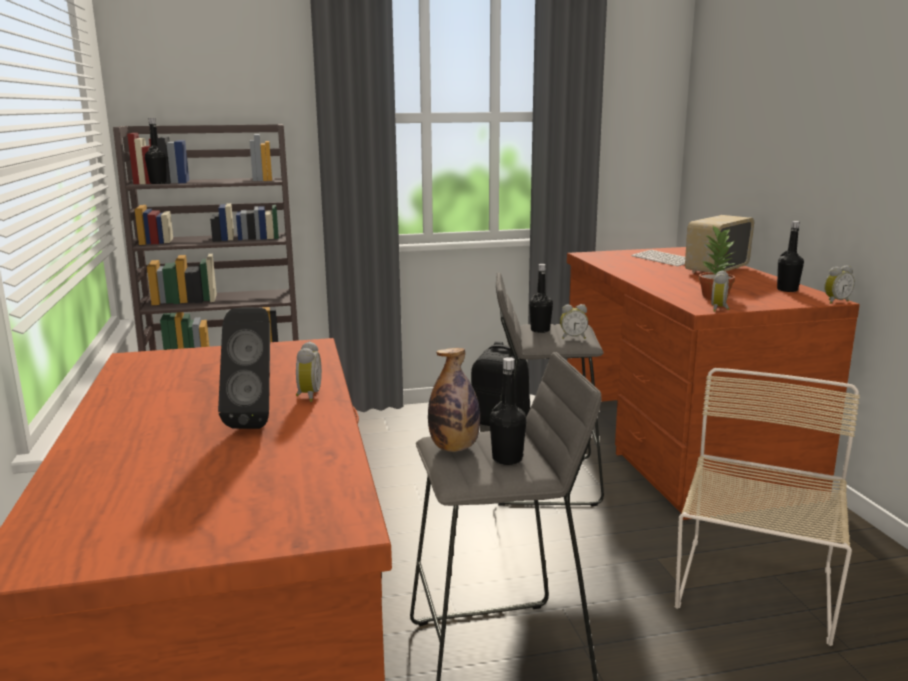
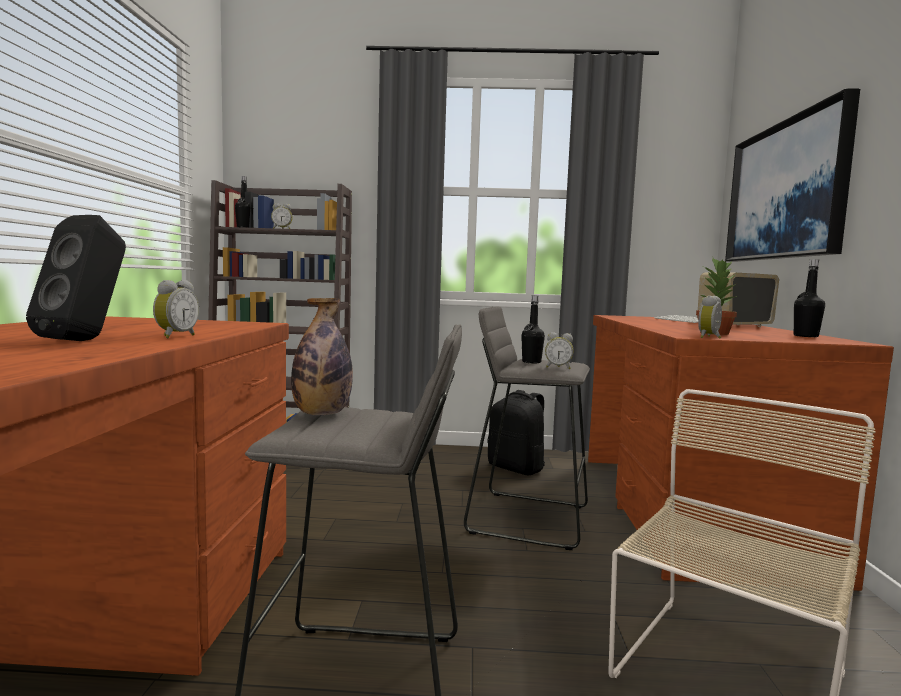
camera: 15 degrees right, 10 degrees down
black bottle [489,357,527,465] -> none
alarm clock [824,265,855,304] -> alarm clock moved to [271,203,293,229]
none -> picture [725,88,860,262]

